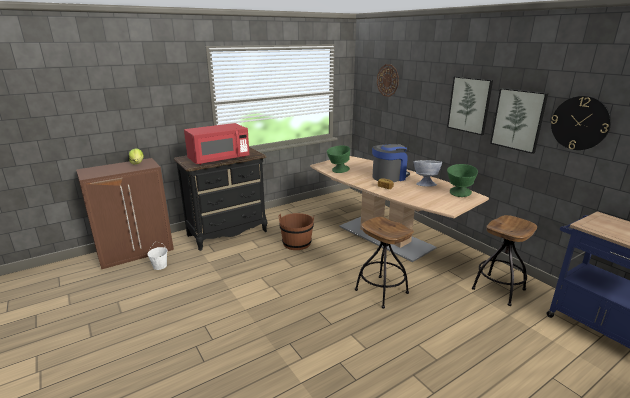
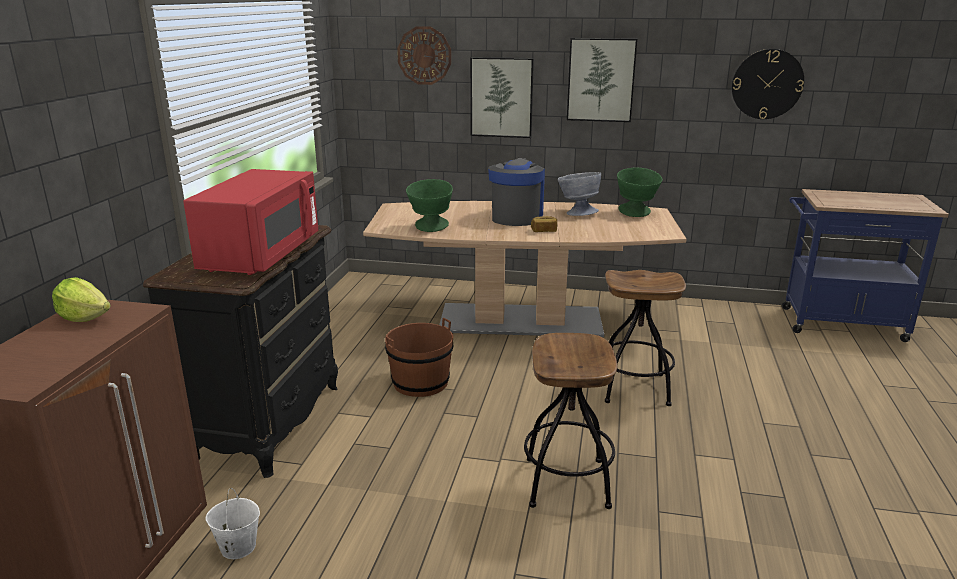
camera: 45 degrees left, 0 degrees up
brown stool [472,215,537,306] -> brown stool moved to [524,333,617,509]
picture [490,88,548,154] -> picture moved to [470,57,534,138]

